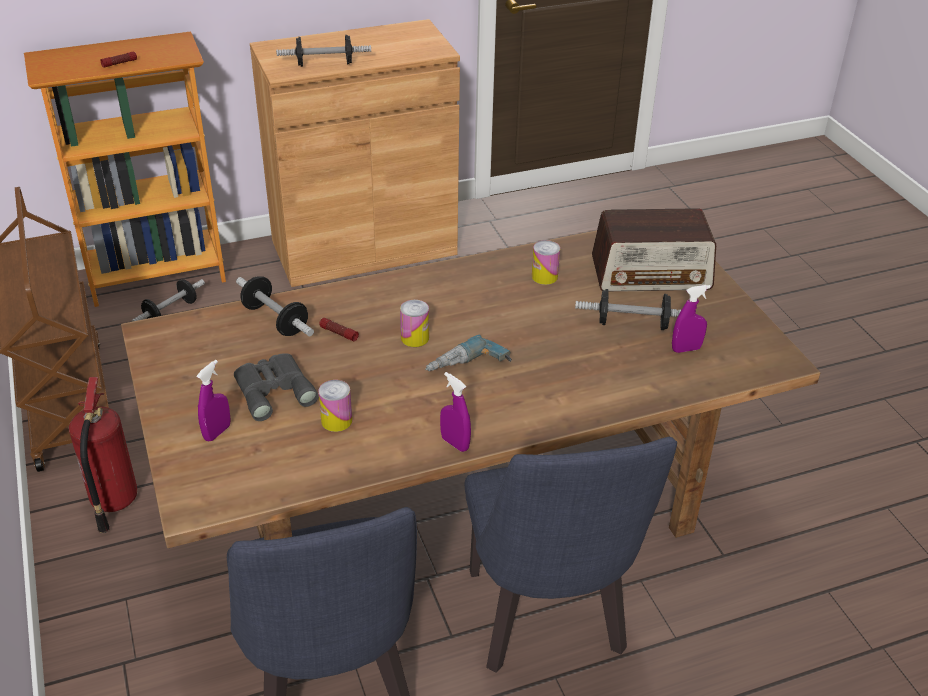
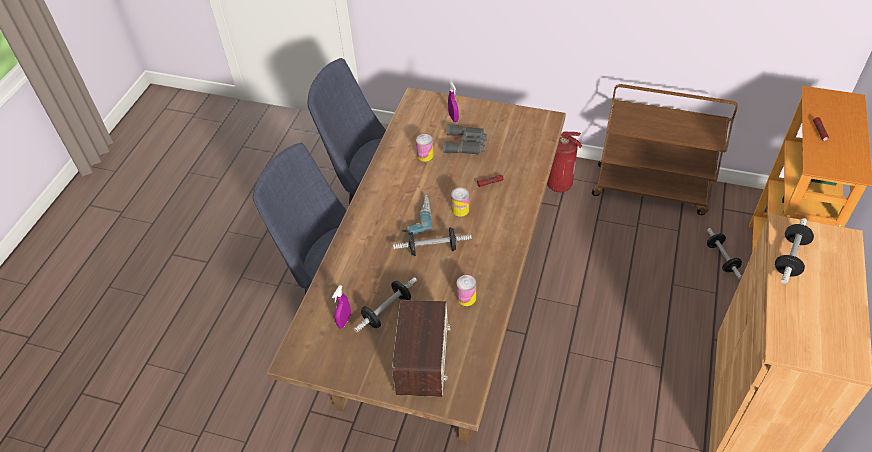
camera: 130 degrees right, 10 degrees up
dumbbell [236,276,314,336] -> dumbbell moved to [393,227,472,256]
purple spray bottle [440,372,471,452] -> none
radio [592,208,716,292] -> radio turned 150 degrees clockwise [392,300,451,397]

